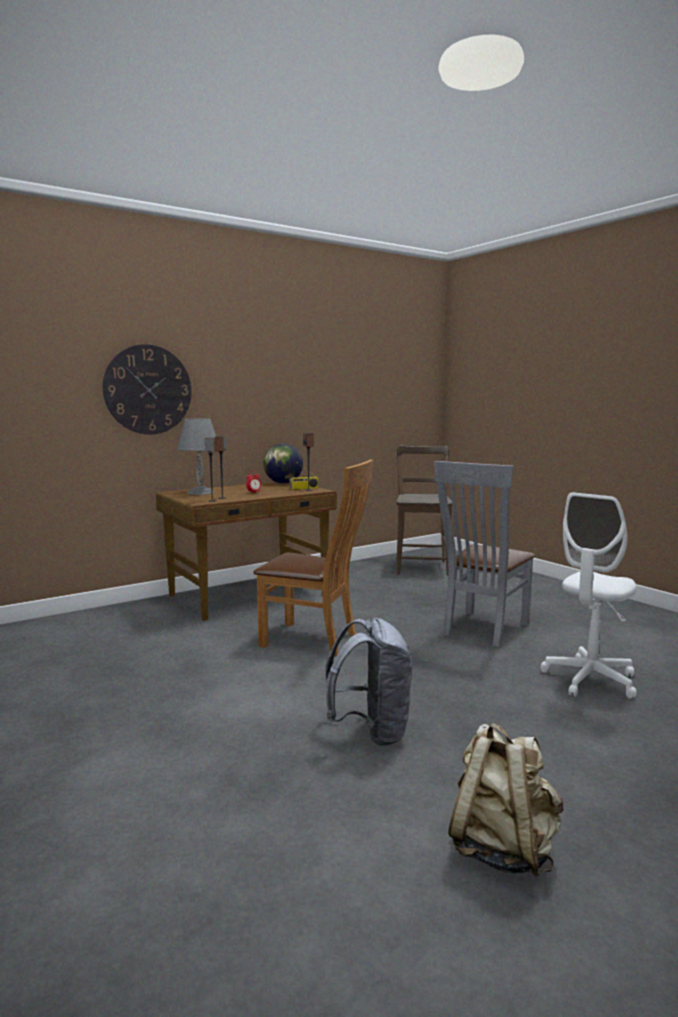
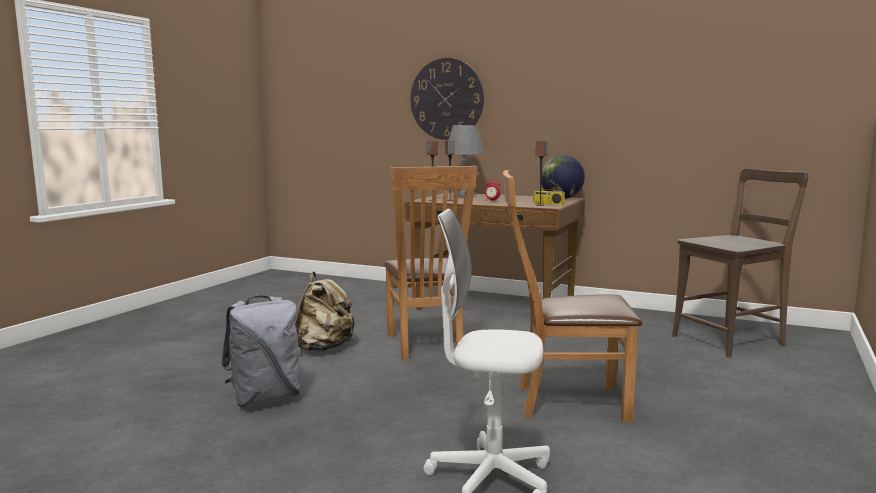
camera: 60 degrees right, 0 degrees up
grey chair [434,461,535,647] -> brown chair [503,170,642,423]
beige backpack [448,723,563,877] -> beige backpack moved to [295,272,355,352]

